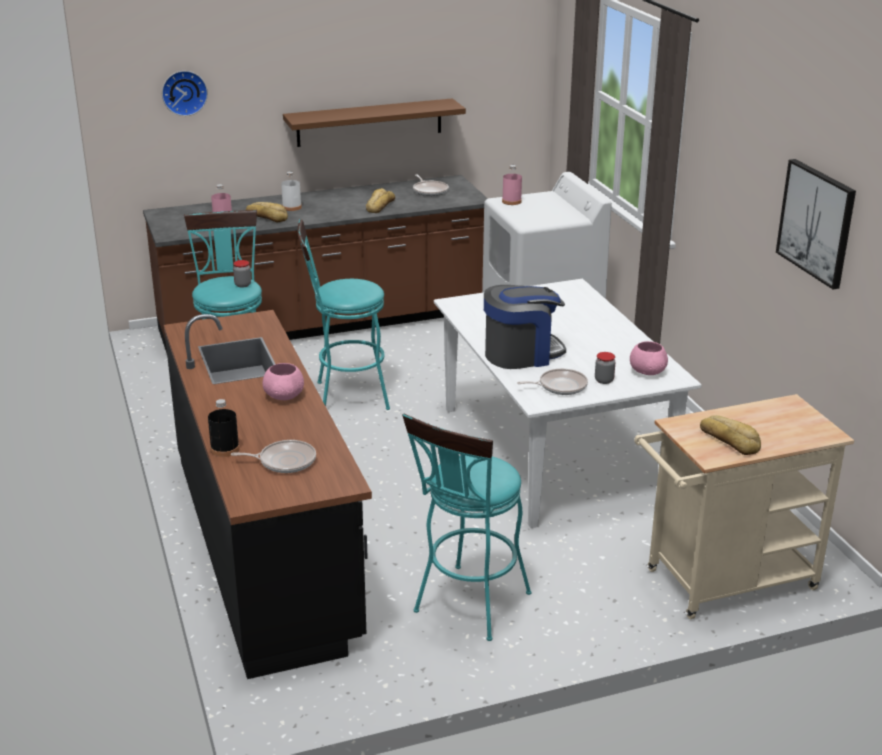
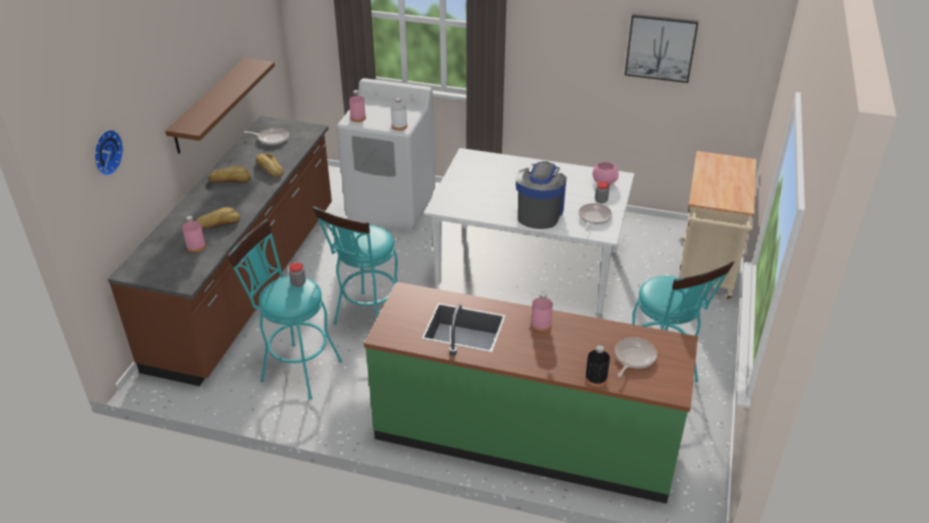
camera: 55 degrees left, 10 degrees up
black counter [164,310,372,679] -> green counter [364,282,698,504]
pink bowl [263,363,304,400] -> pink bottle [531,292,553,332]
white bottle [281,171,302,211] -> white bottle moved to [391,98,407,130]
bread [700,415,761,455] -> bread moved to [208,166,251,183]

